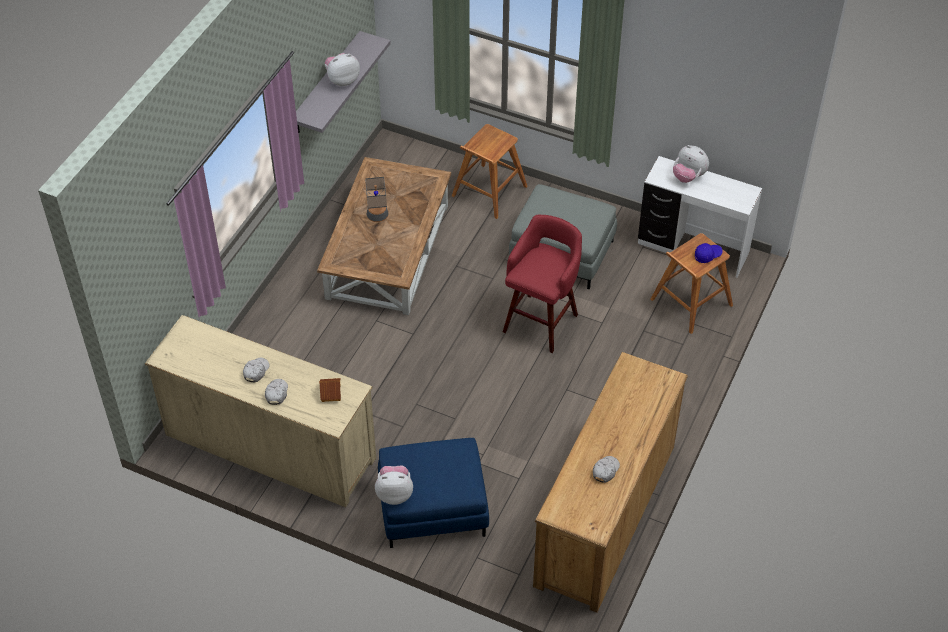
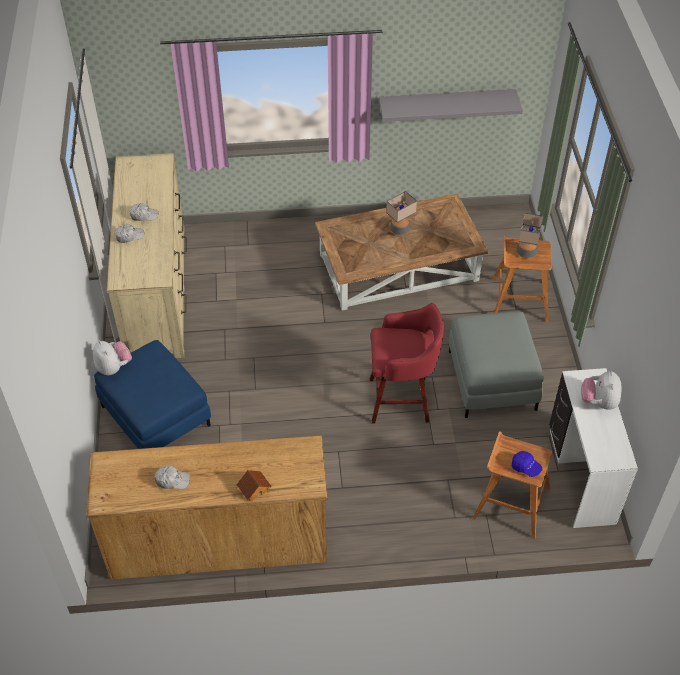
camera: 60 degrees right, 0 degrees up
toy house [319,378,341,402] -> toy house moved to [237,470,272,502]
plush toy [325,53,360,87] -> none
none -> table lamp [516,213,543,258]

